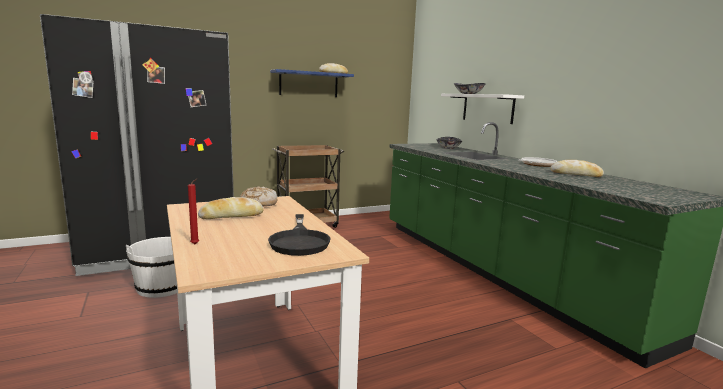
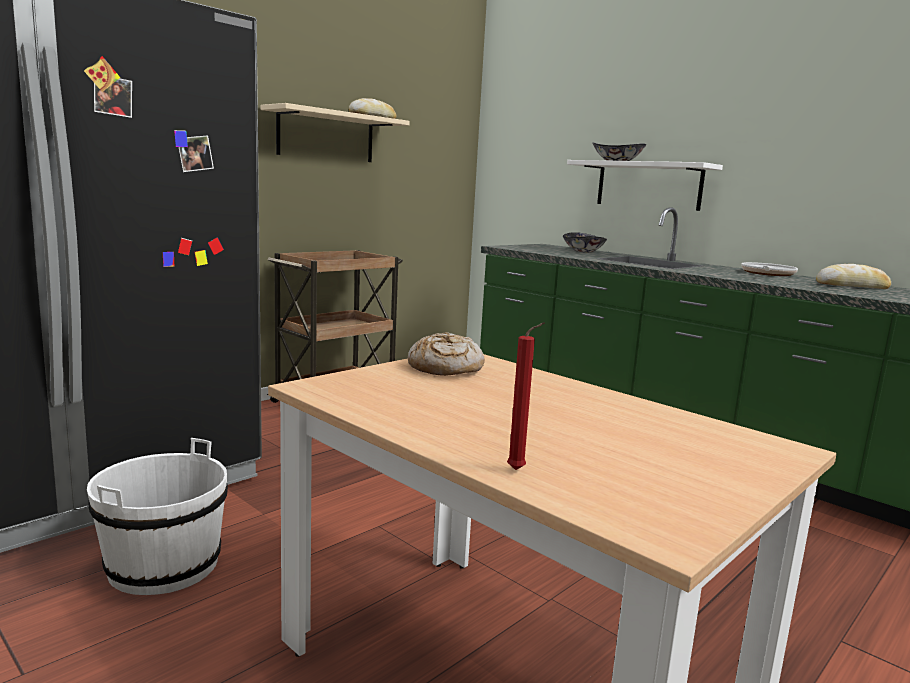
camera: 20 degrees left, 0 degrees up
bread [198,197,264,219] -> none
black frying pan [268,214,331,256] -> none
blue shelf [270,69,354,97] -> beige shelf [261,103,410,162]

